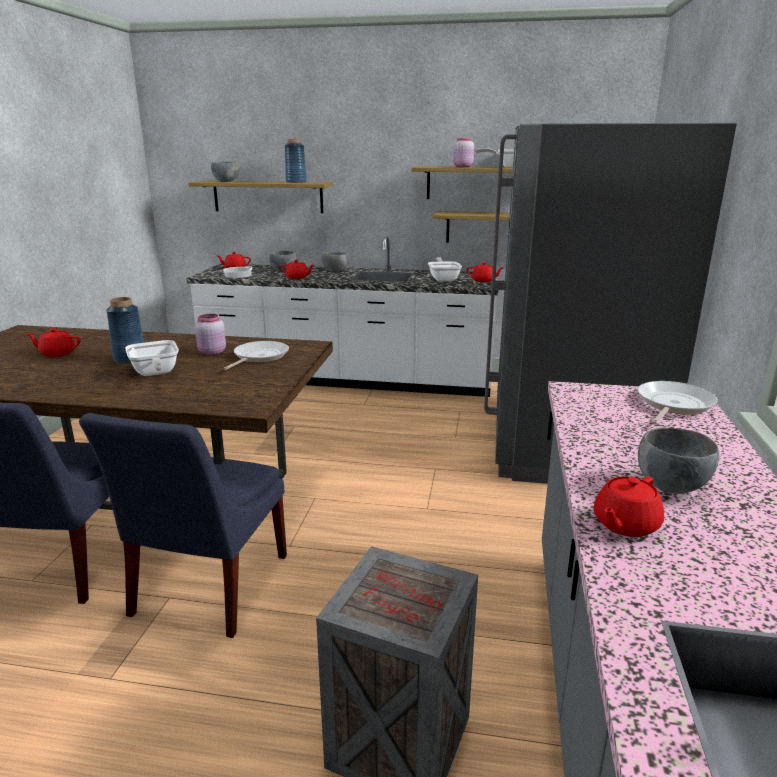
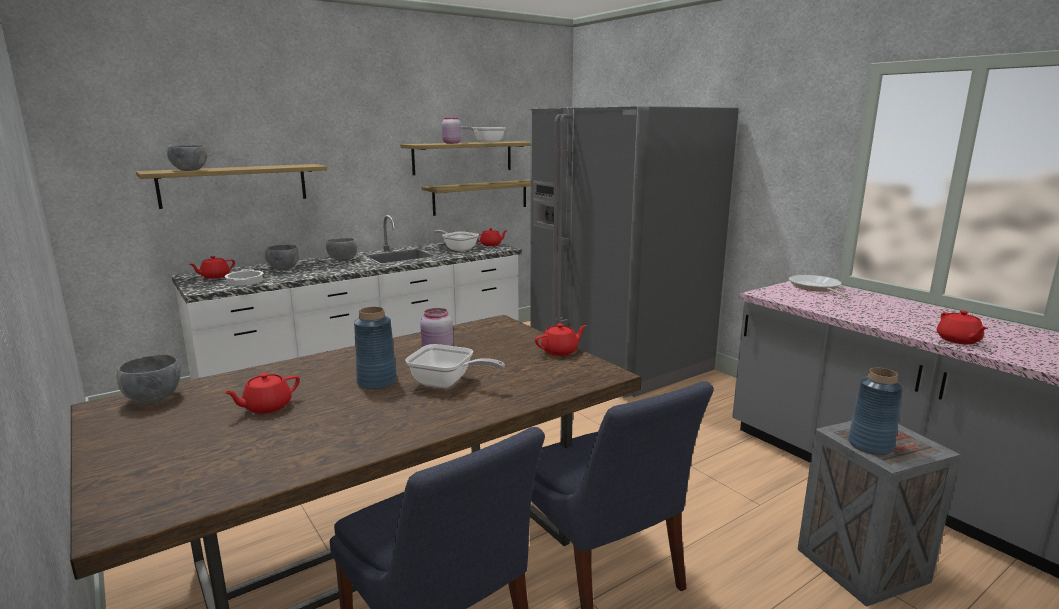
camera: 45 degrees left, 5 degrees down
frying pan [223,341,289,370] -> none
red teapot [281,260,314,279] -> red teapot moved to [535,323,587,356]
blue vase [285,139,307,183] -> blue vase moved to [848,367,903,455]
grey bowl [638,427,719,494] -> grey bowl moved to [117,354,181,403]

